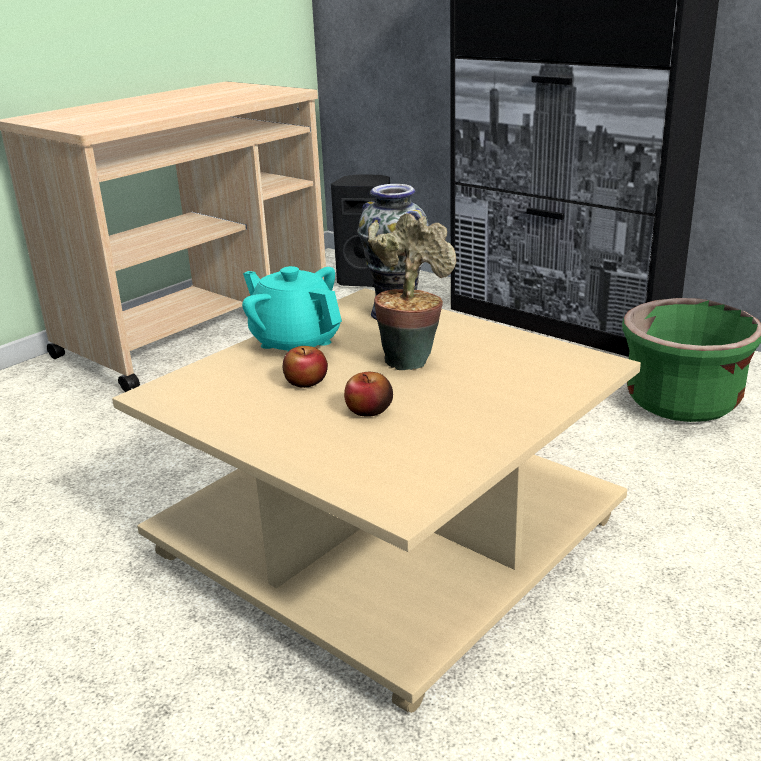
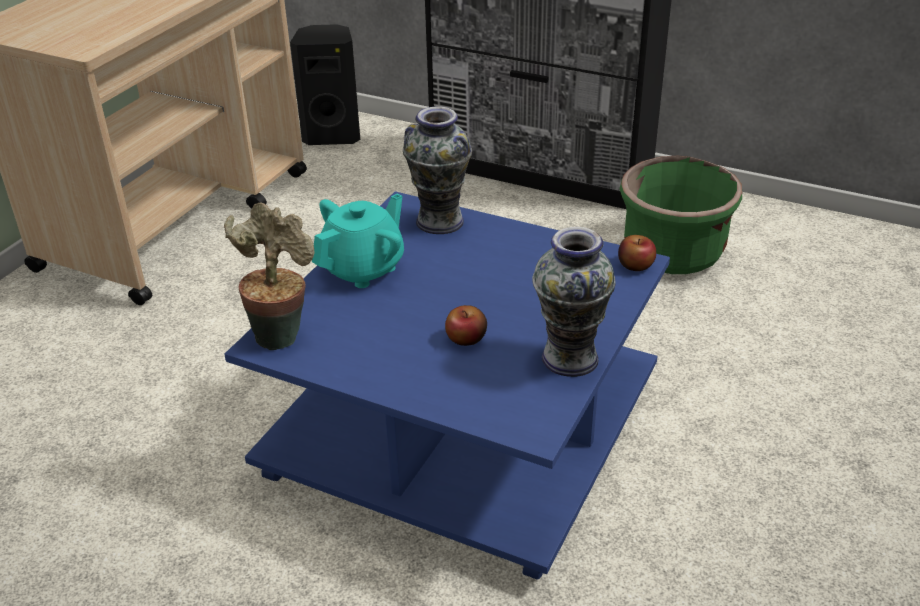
camera: 15 degrees left, 10 degrees up
beige coffee table [112,288,641,713] -> blue coffee table [224,192,670,580]
turquoise teapot [242,266,342,352] -> turquoise teapot turned 105 degrees clockwise [312,194,404,288]
apple [283,346,328,388] -> apple moved to [618,235,656,271]
potted plant [368,213,456,370] -> potted plant moved to [224,202,315,350]
none -> vase [532,227,616,377]

